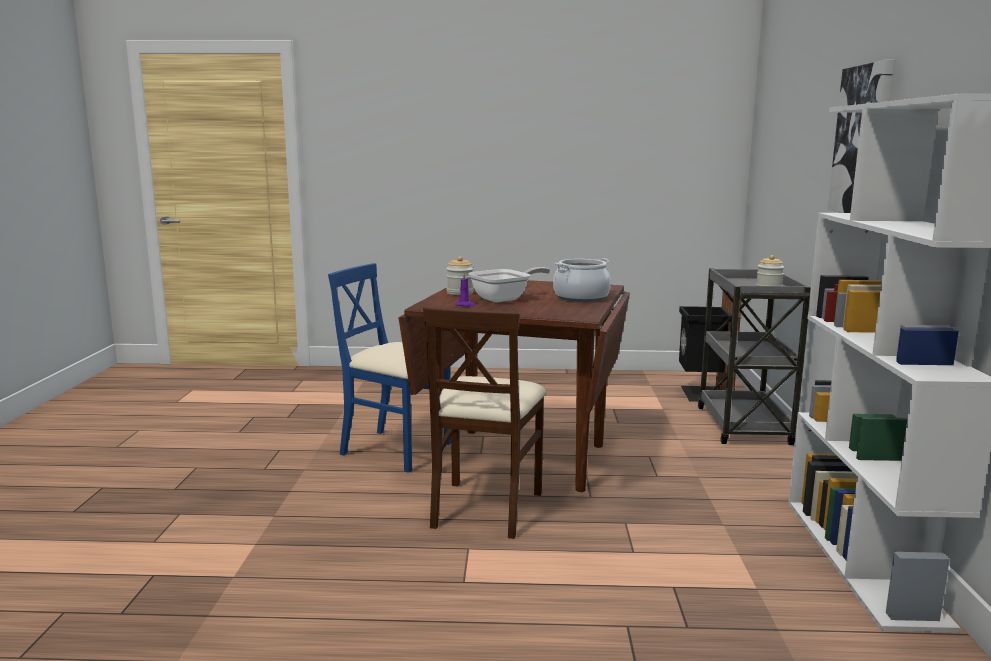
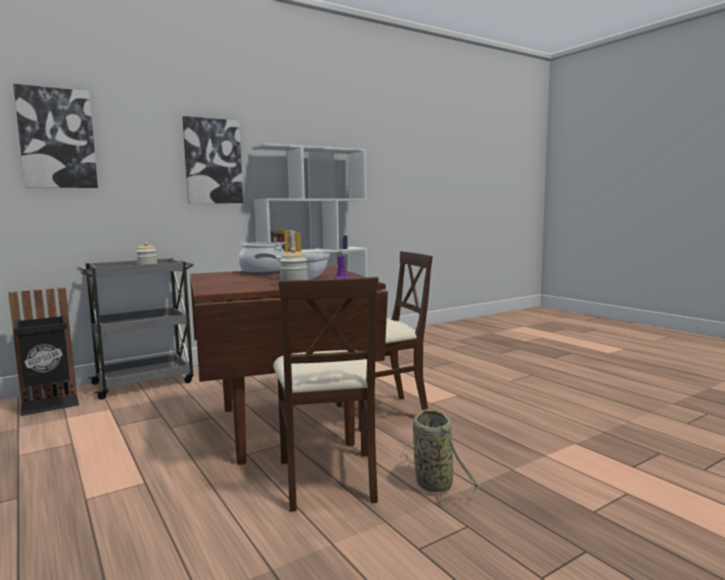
camera: 125 degrees left, 5 degrees down
blue chair [328,263,451,473] -> beige chair [273,277,379,512]
none -> picture [13,84,98,188]
none -> basket [403,409,479,505]

